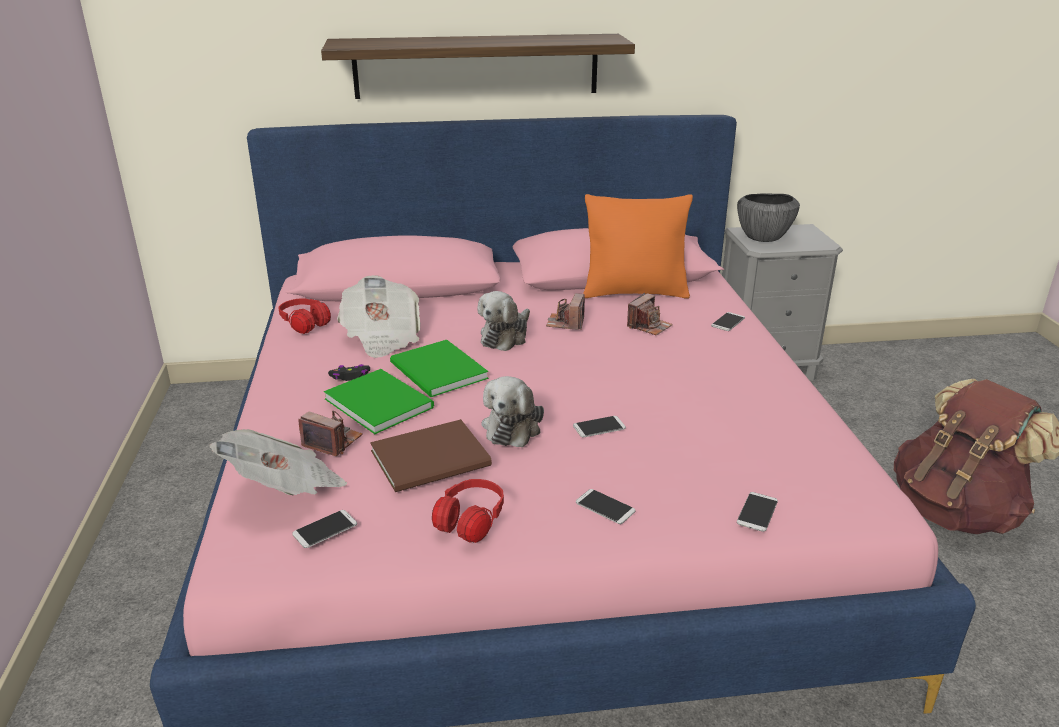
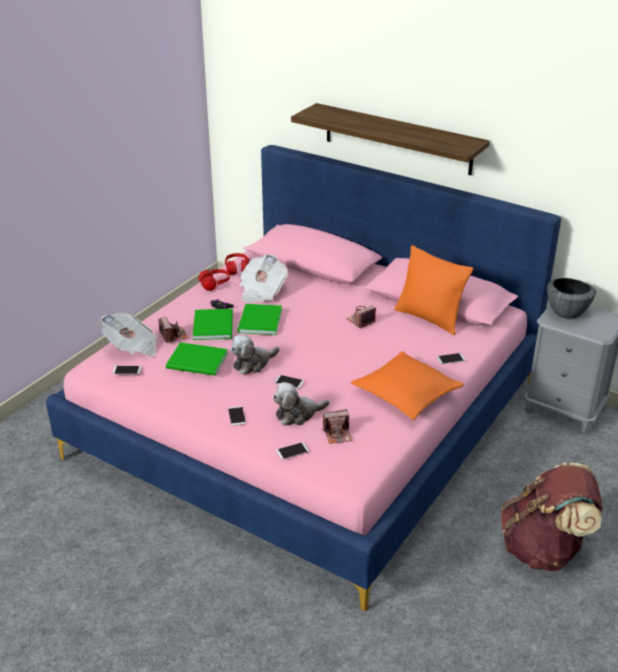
camera: 40 degrees right, 5 degrees up
brown book [370,419,492,492] -> green book [166,342,228,376]
red headphones [432,479,504,543] -> red headphones moved to [197,269,230,291]
plush toy [477,291,530,351] -> plush toy moved to [273,382,330,426]
camera [627,293,673,335] -> camera moved to [323,409,352,444]
none -> orange pillow [351,351,464,420]

